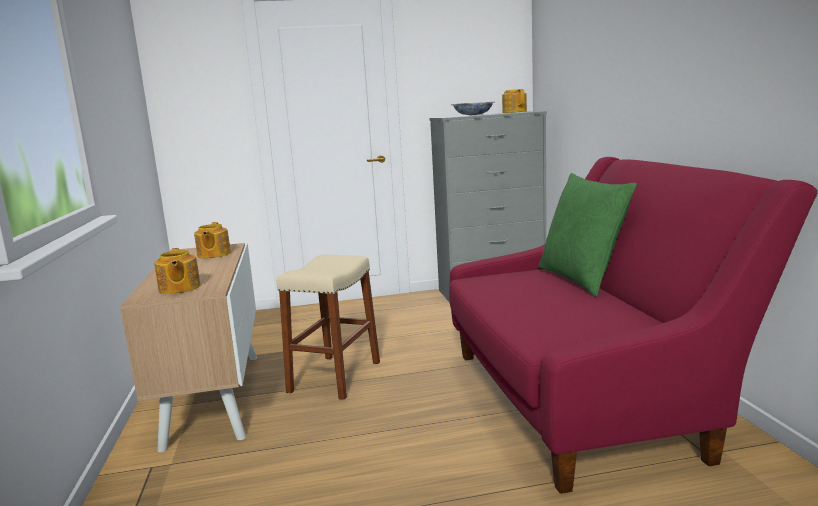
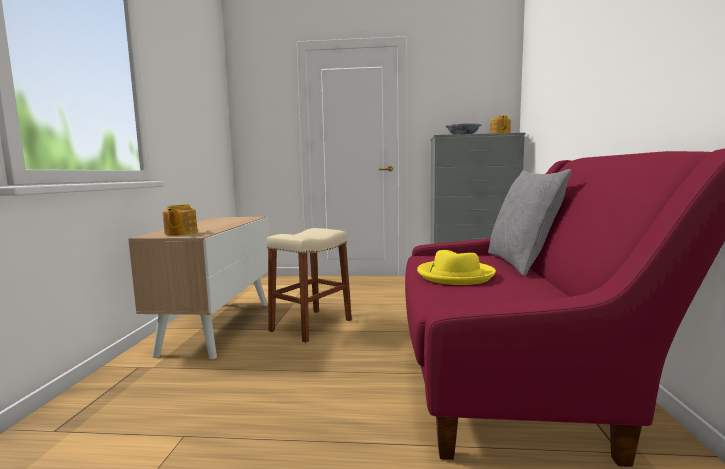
camera: 15 degrees right, 5 degrees down
teapot [194,222,231,258] -> none
green pillow [538,173,637,297] -> grey pillow [488,169,572,277]
none -> yellow hat [417,250,496,285]

